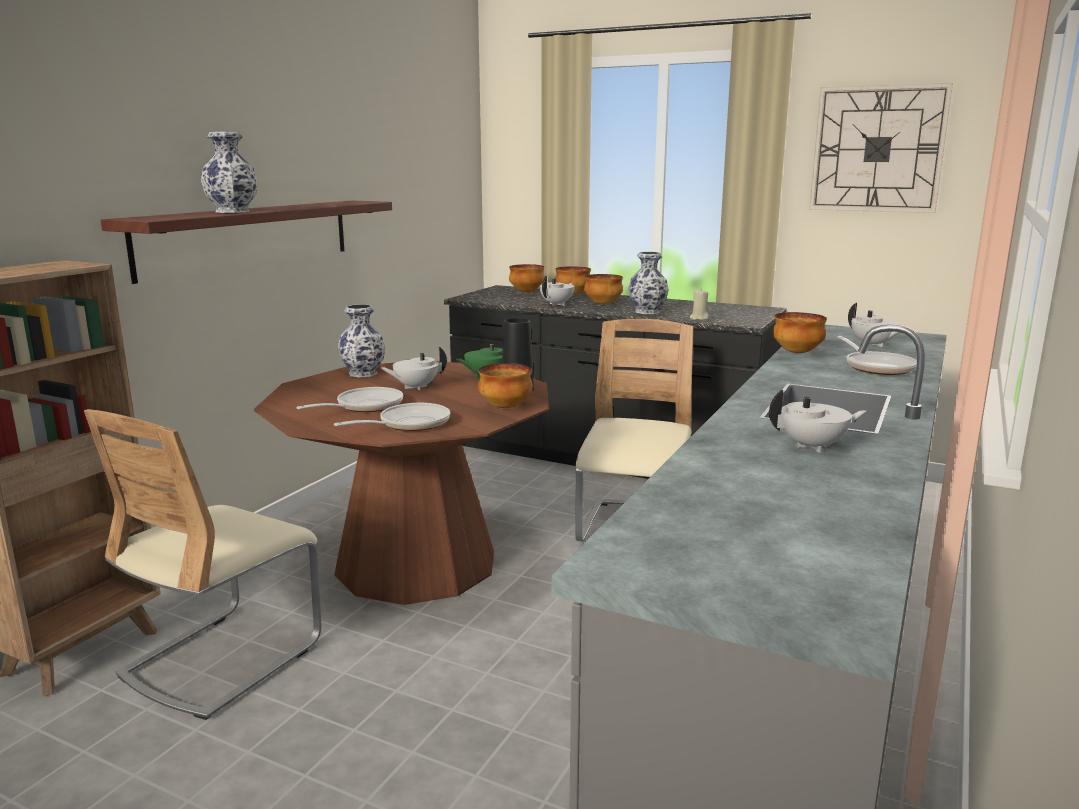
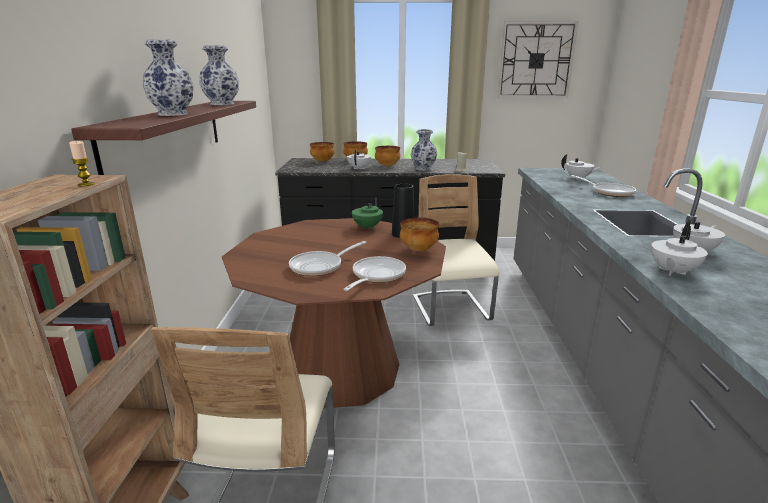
camera: 25 degrees left, 5 degrees up
frying pan [296,387,403,412] -> frying pan turned 150 degrees counterclockwise [289,241,366,276]
vase [338,304,385,378] -> vase moved to [199,45,239,105]
white teapot [380,346,447,390] -> white teapot moved to [651,226,708,276]
bowl [773,312,827,353] -> none
none -> candle [69,141,95,187]

